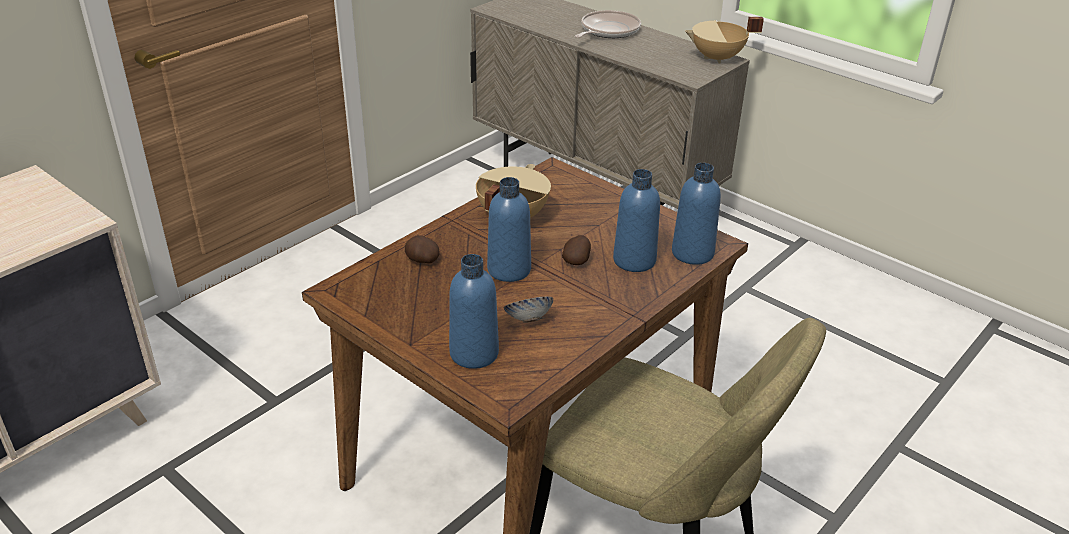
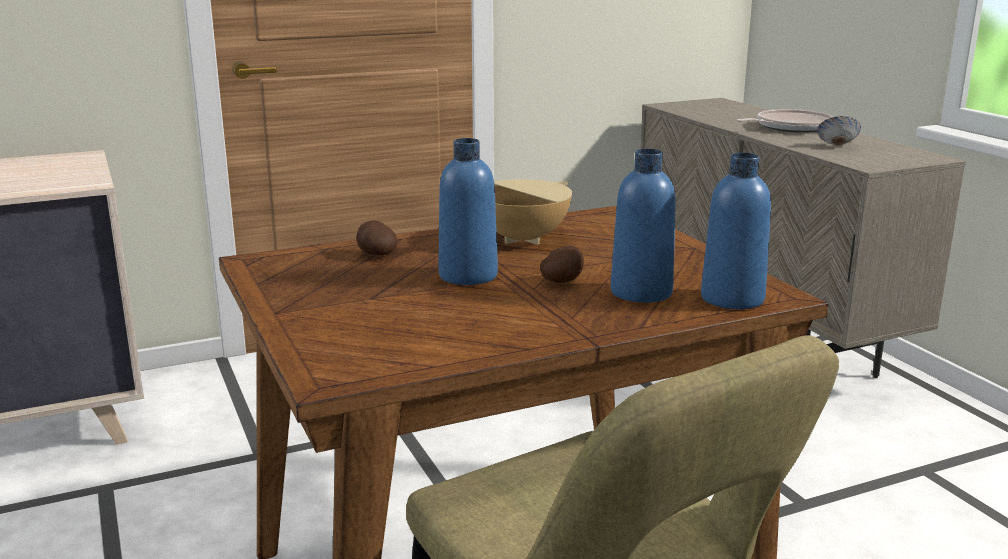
camera: 25 degrees right, 15 degrees down
blue bottle [449,254,499,369] -> none
bowl [504,297,553,323] -> bowl moved to [817,116,861,145]
beige cooking pot [685,17,764,64] -> none

